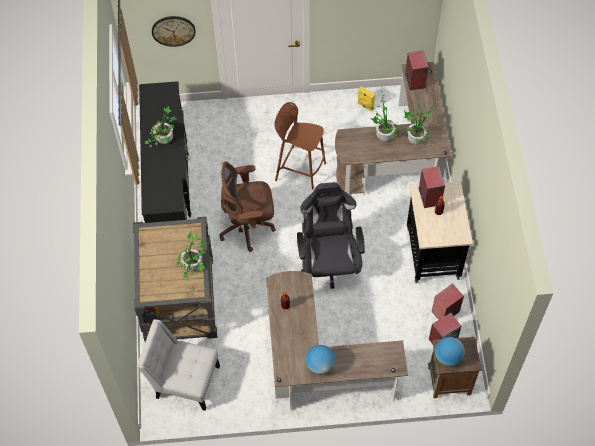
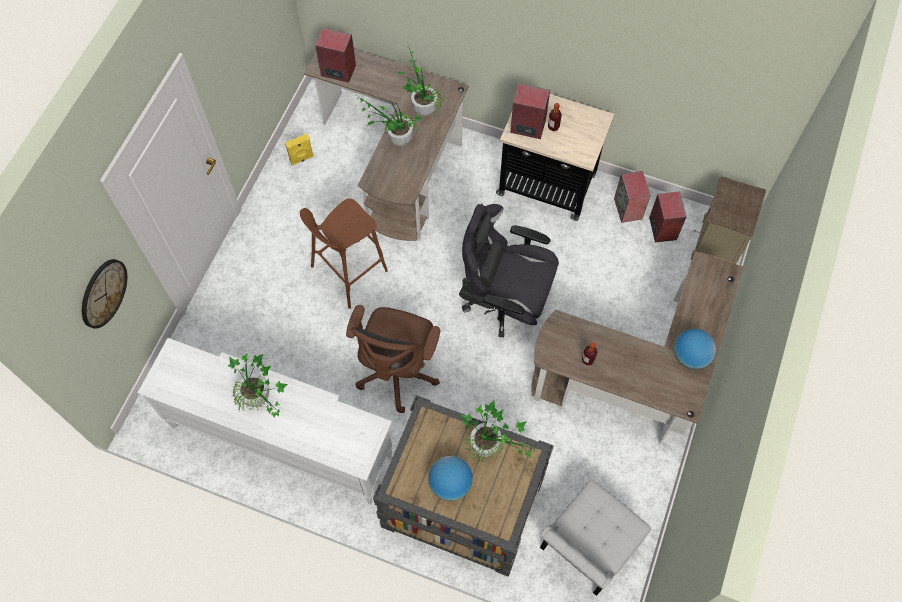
camera: 65 degrees left, 5 degrees up
black cabinet [139,81,191,223] -> white cabinet [138,338,393,507]
globe [435,337,465,367] -> globe moved to [428,456,473,501]

